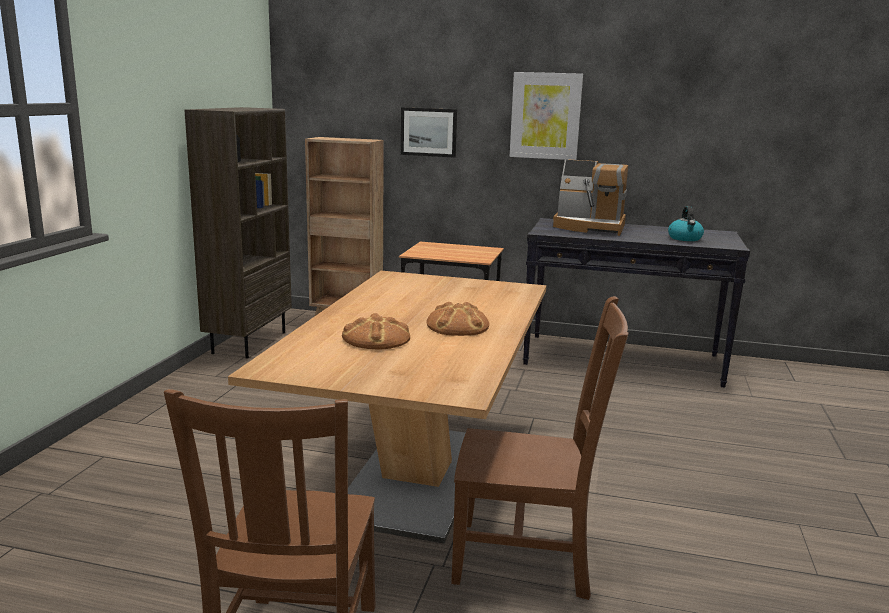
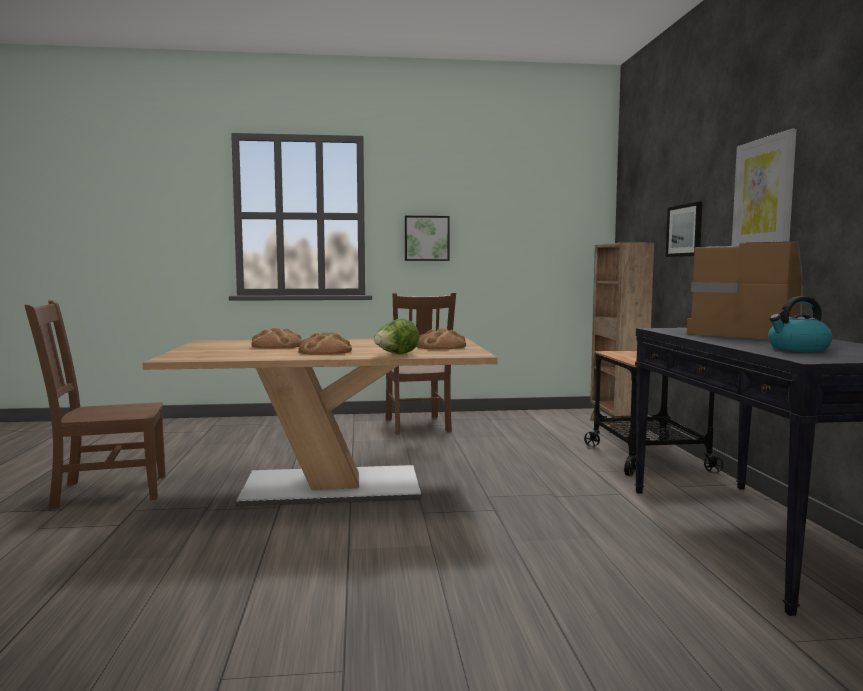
camera: 70 degrees right, 10 degrees down
brown bookcase [185,107,292,359] -> none
brown chair [451,296,629,600] -> brown chair moved to [386,293,456,434]
coffee machine [553,160,628,236] -> coffee machine turned 135 degrees clockwise [687,241,803,339]
none -> lettuce [374,319,419,354]
none -> picture [405,216,450,261]
none -> bread [416,328,466,350]

